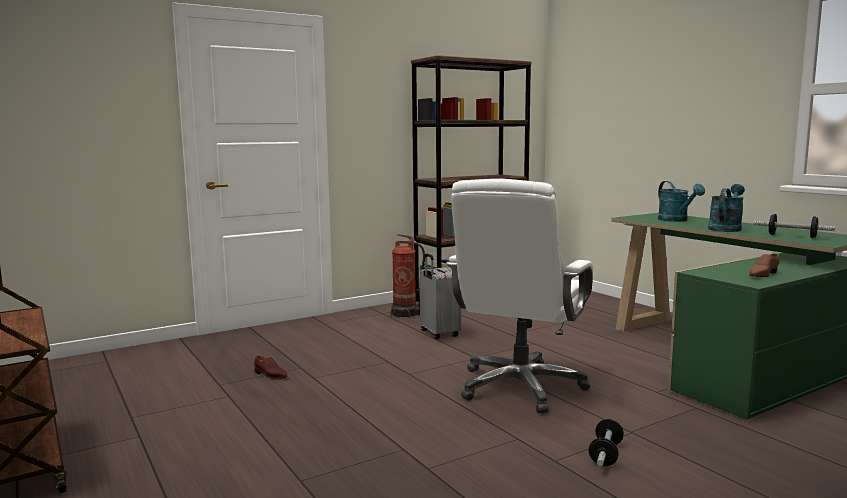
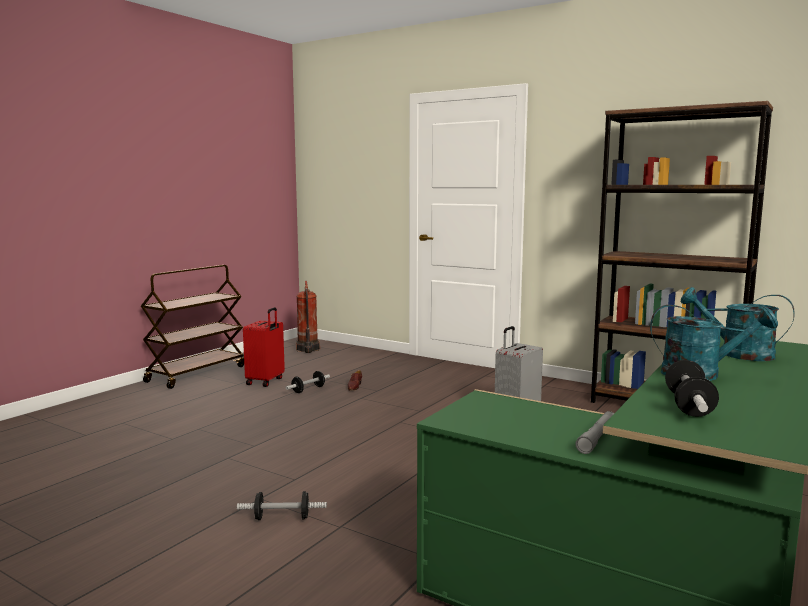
camera: 65 degrees right, 0 degrees up
fire extinguisher [390,234,425,318] -> fire extinguisher moved to [296,281,320,353]
white office chair [446,179,593,413] -> none
turquoise watering can [658,181,705,222] -> turquoise watering can turned 75 degrees clockwise [681,287,795,361]
brown shoe [749,253,779,277] -> none
none -> red suitcase [243,307,285,387]
none -> dumbbell [285,371,330,393]
none -> grey flashlight [575,411,614,454]

